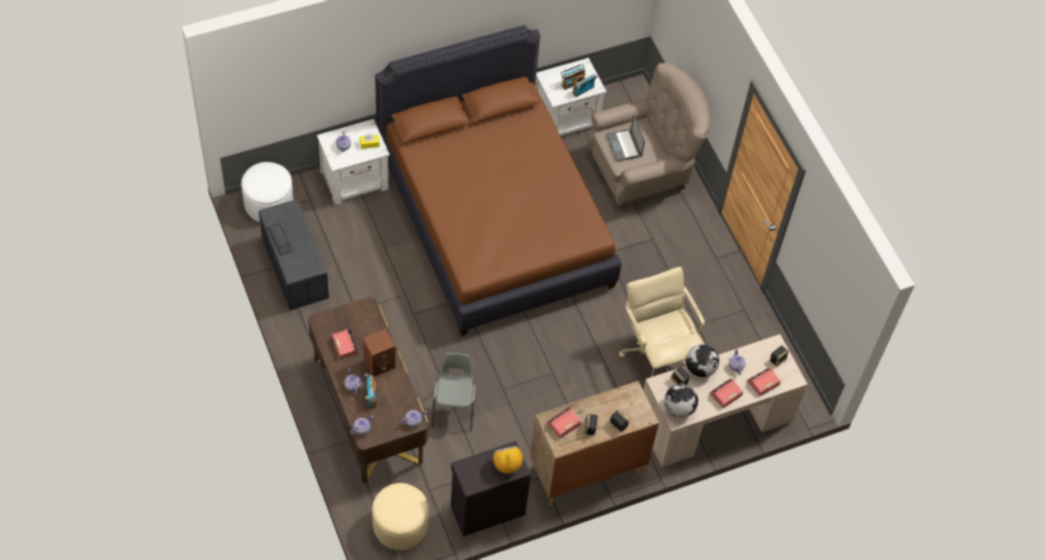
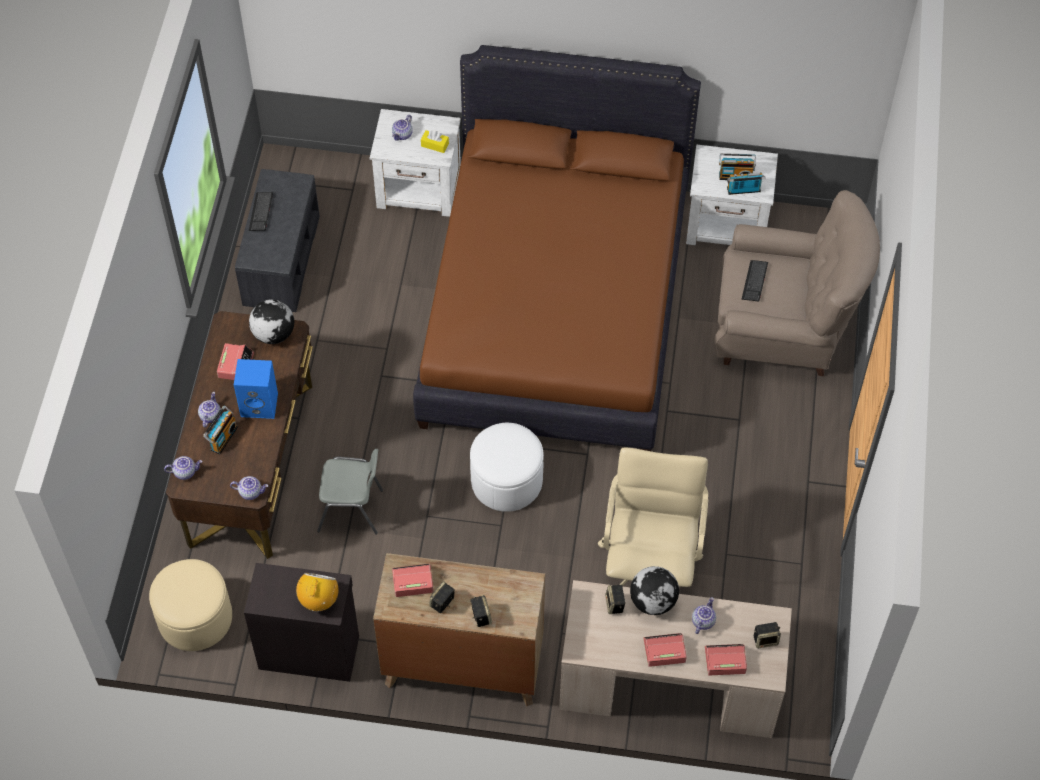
camera: 35 degrees right, 0 degrees up
white ottoman [241,162,294,222] -> white ottoman moved to [470,423,544,512]
brown speaker [363,329,395,377] -> blue speaker [234,359,278,419]
grey chair [432,353,475,431] -> grey chair turned 60 degrees clockwise [317,449,383,535]
laptop [606,115,645,162] -> keyboard [741,260,768,301]
globe [664,384,698,418] -> globe moved to [249,299,294,344]

